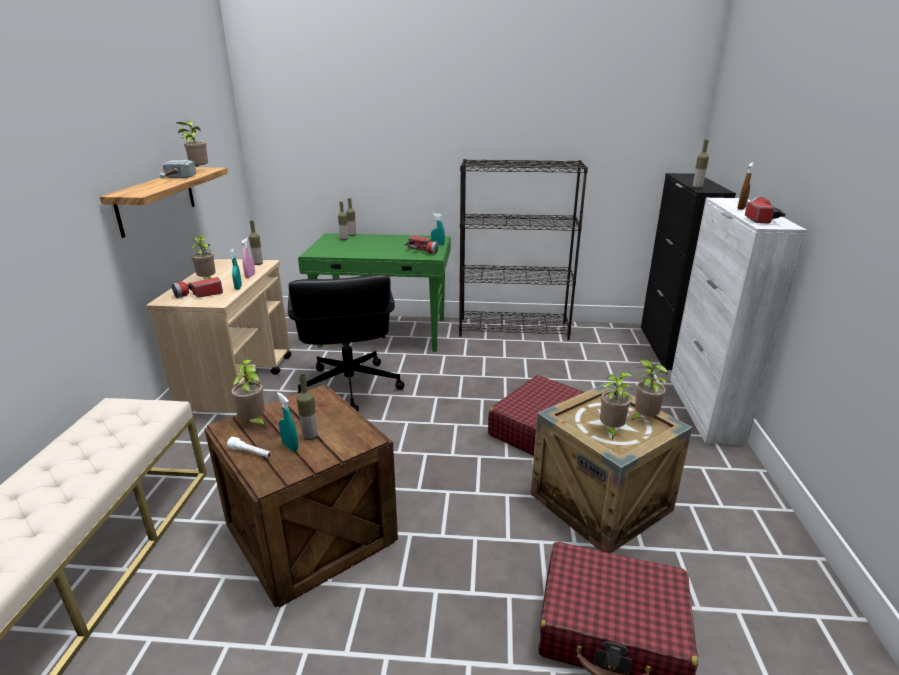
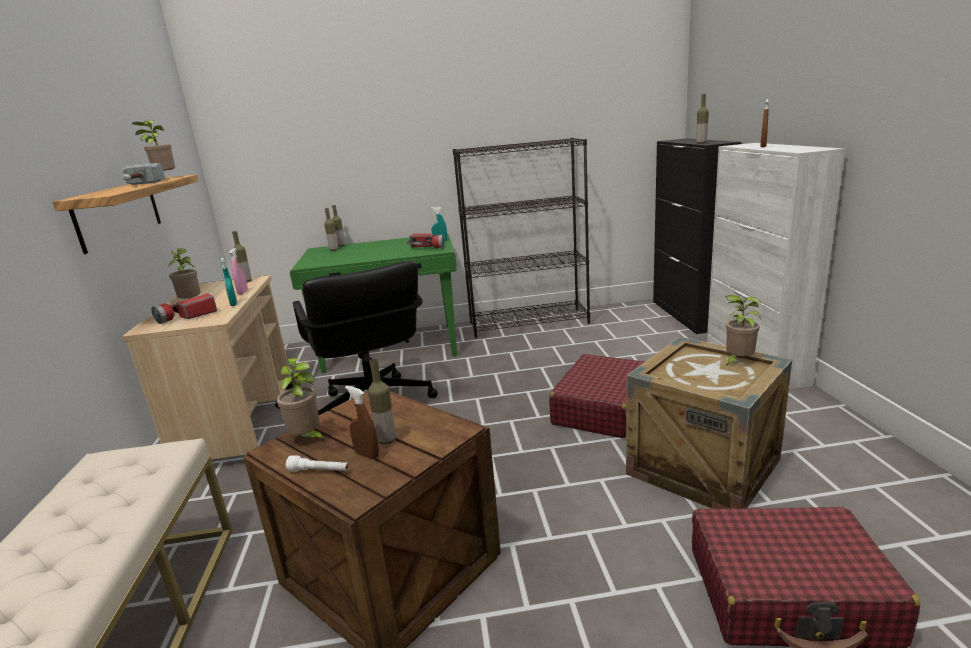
camera: 10 degrees left, 5 degrees down
turquoise spray bottle [277,392,298,451] -> brown spray bottle [345,386,379,459]
potted plant [600,372,633,439] -> none
flashlight [745,196,786,224] -> none

